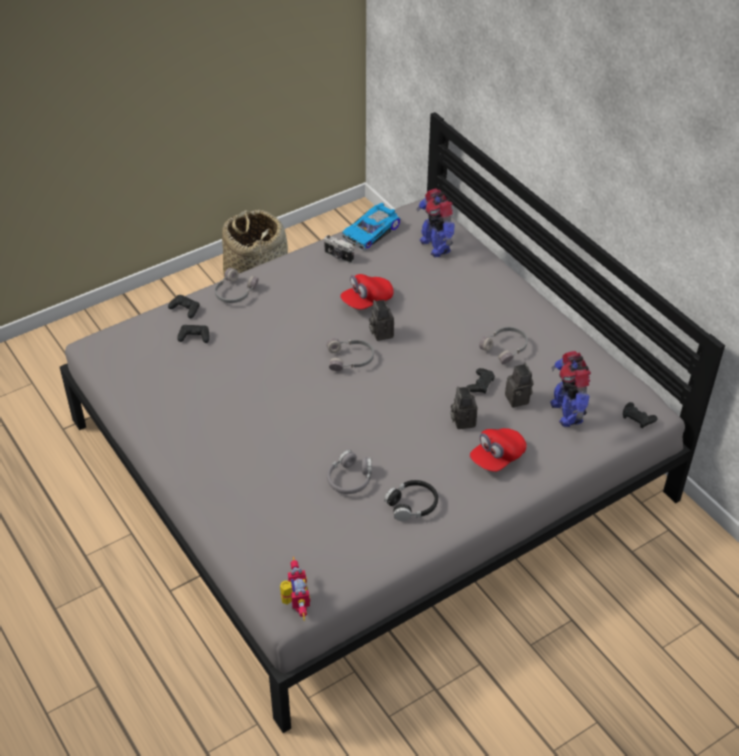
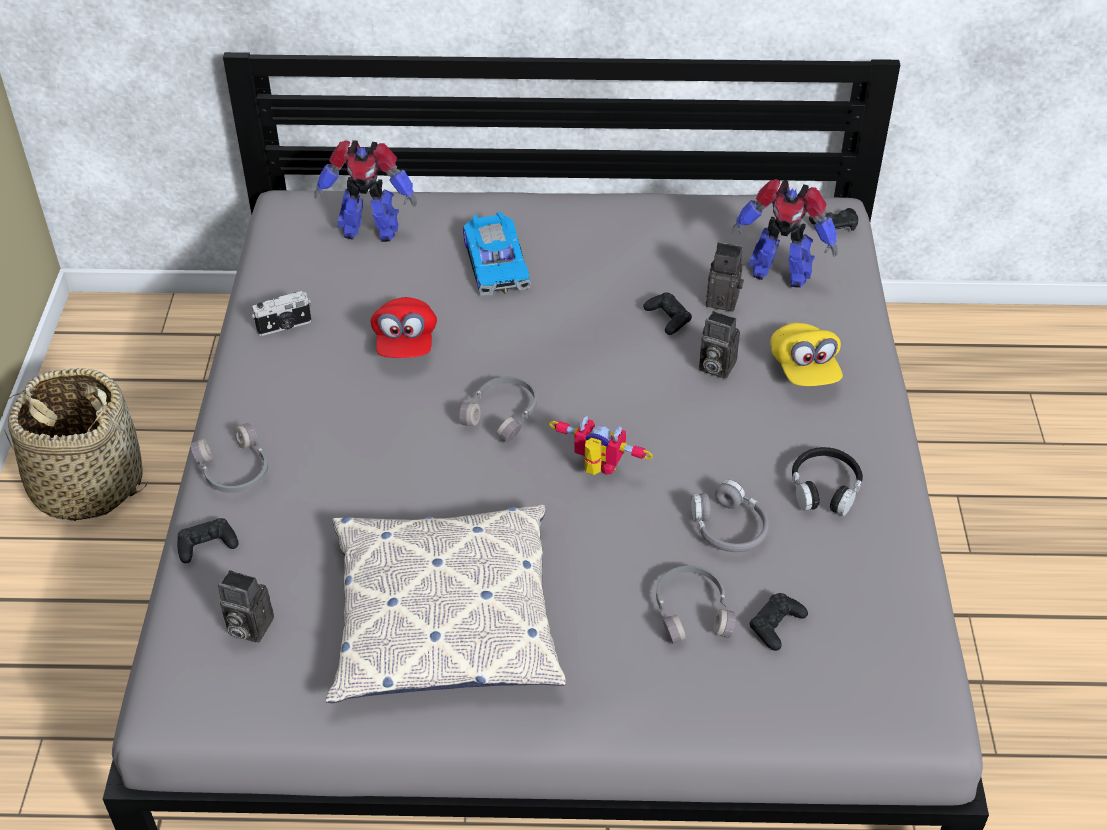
camera: 55 degrees left, 0 degrees up
black game controller [177,325,209,343] -> black game controller moved to [750,593,808,651]
toy robot [280,557,310,621] -> toy robot moved to [549,416,653,475]
toy car [341,203,400,251] -> toy car moved to [463,212,531,296]
camera [369,300,394,341] -> camera moved to [218,570,274,643]
red cap [470,428,526,472] -> yellow cap [770,323,843,386]
grey headphones [479,327,528,364] -> grey headphones moved to [656,566,736,644]
none -> pillow [326,505,566,703]

